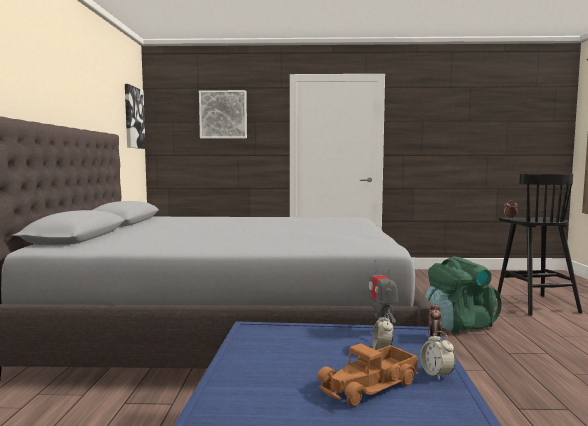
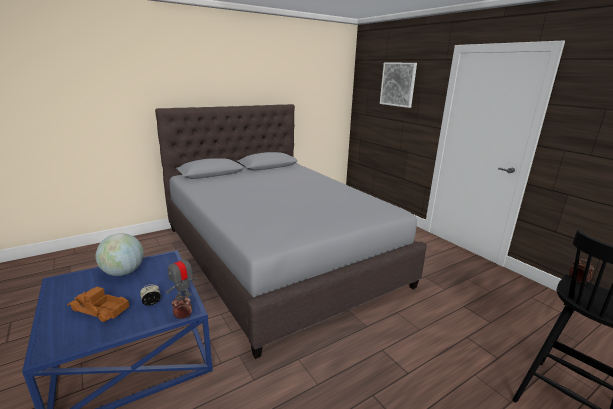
camera: 55 degrees right, 15 degrees up
picture [125,84,146,149] -> none
alarm clock [420,331,455,380] -> none
green backpack [425,256,501,333] -> none
none -> globe [95,233,144,276]

